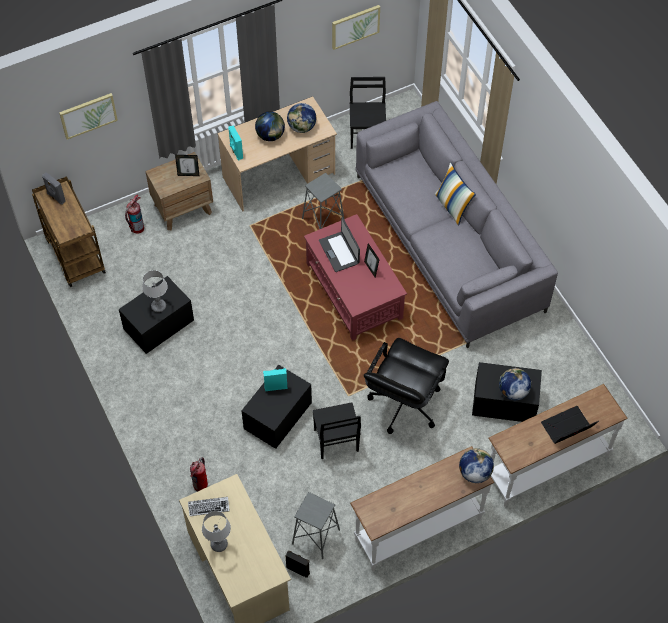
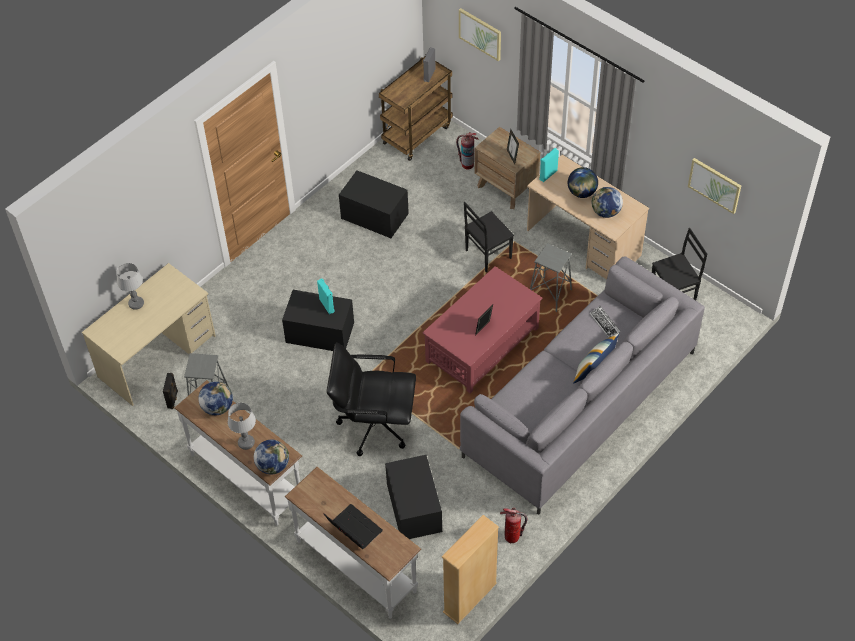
camera: 70 degrees right, 5 degrees down
table lamp [142,270,168,312] -> table lamp moved to [228,403,256,450]
keyboard [188,497,230,516] -> keyboard moved to [590,306,621,338]
fire extinguisher [190,457,208,492] -> fire extinguisher moved to [500,508,527,543]
black chair [312,402,361,459] -> black chair moved to [464,202,514,272]
laptop [319,217,360,272] -> none
globe [499,368,531,400] -> globe moved to [198,382,233,415]
none -> beige bookcase [442,515,499,624]

